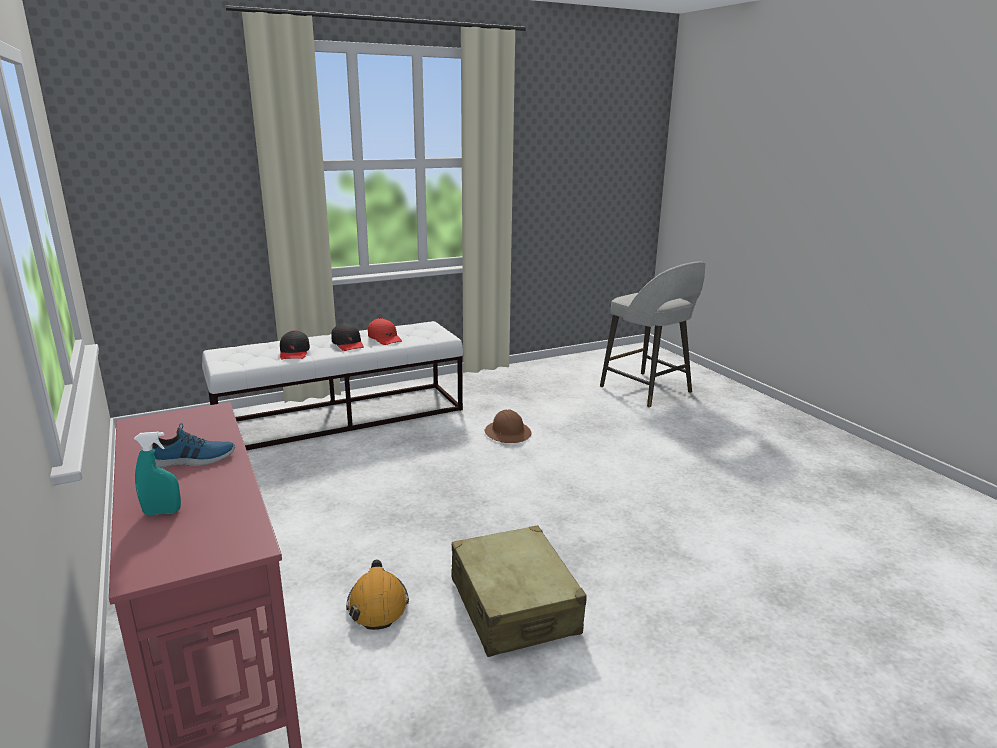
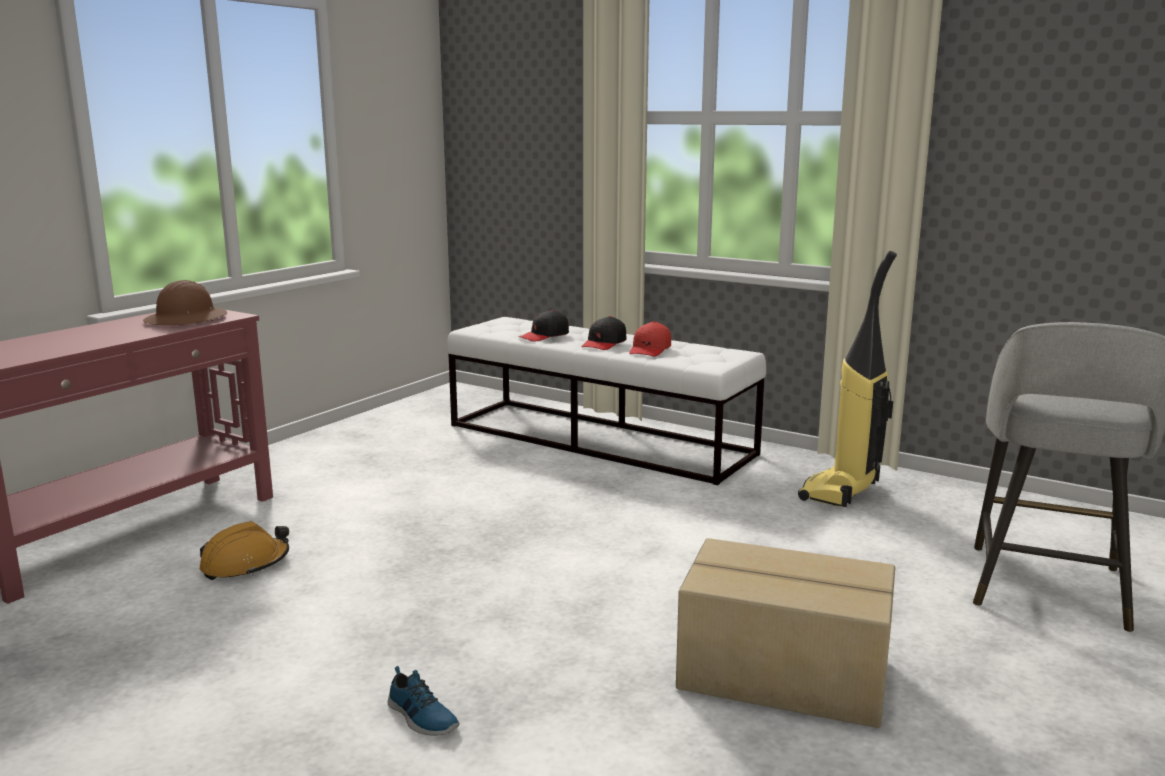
camera: 60 degrees right, 5 degrees down
turquoise spray bottle [134,431,181,515] -> none
shoe [152,423,235,468] -> shoe moved to [388,666,460,736]
beige suitcase [451,525,587,657] -> none
brown hard hat [484,409,532,443] -> brown hard hat moved to [143,280,227,325]
none -> cardboard box [676,538,895,728]
none -> vacuum cleaner [798,251,897,507]

